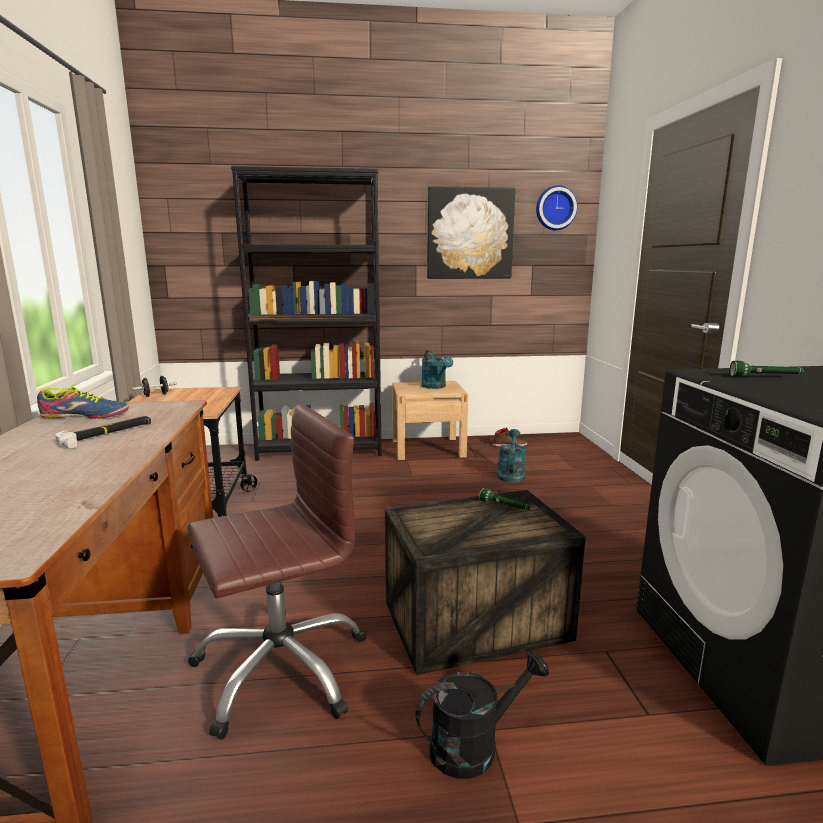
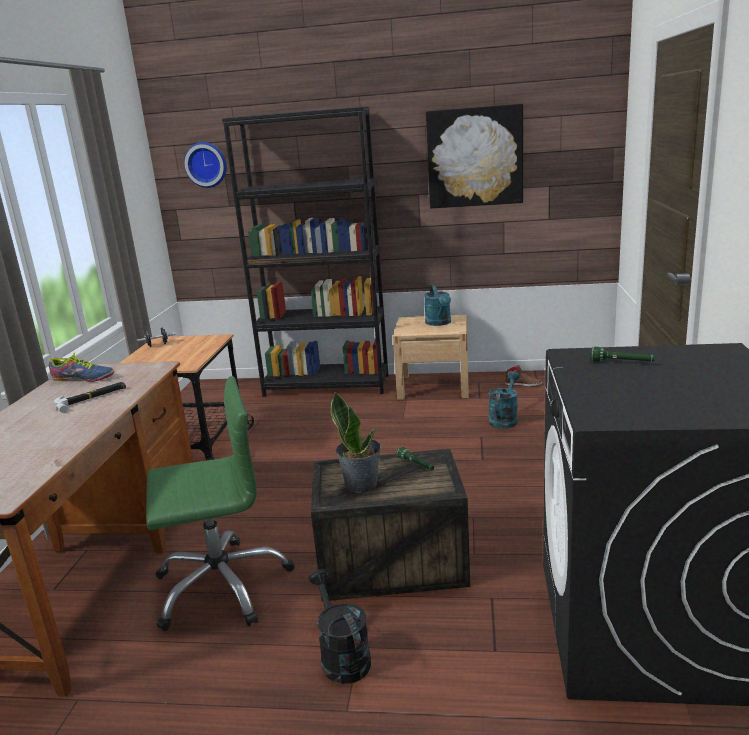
camera: 15 degrees right, 5 degrees up
brown office chair [187,404,367,740] -> green office chair [146,376,295,631]
black watering can [416,651,549,779] -> black watering can turned 105 degrees counterclockwise [308,569,371,684]
wall clock [536,185,577,231] -> wall clock moved to [184,142,227,188]
none -> potted plant [331,392,381,493]

